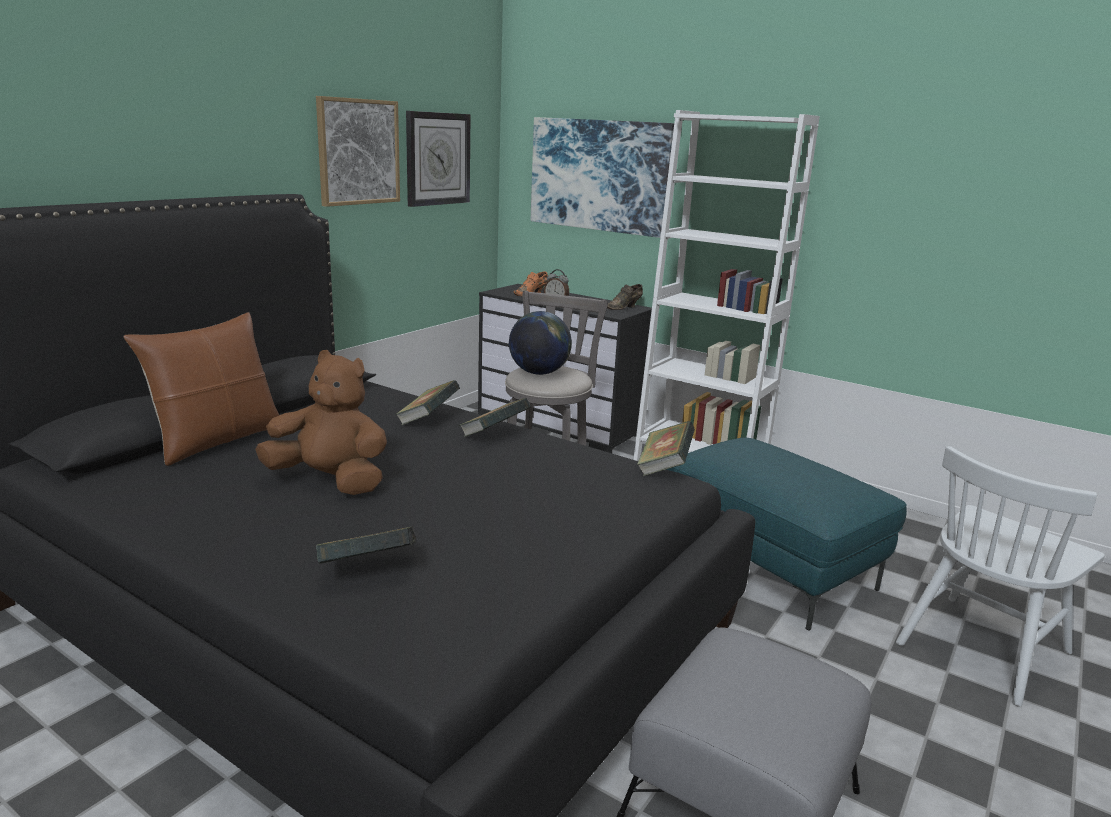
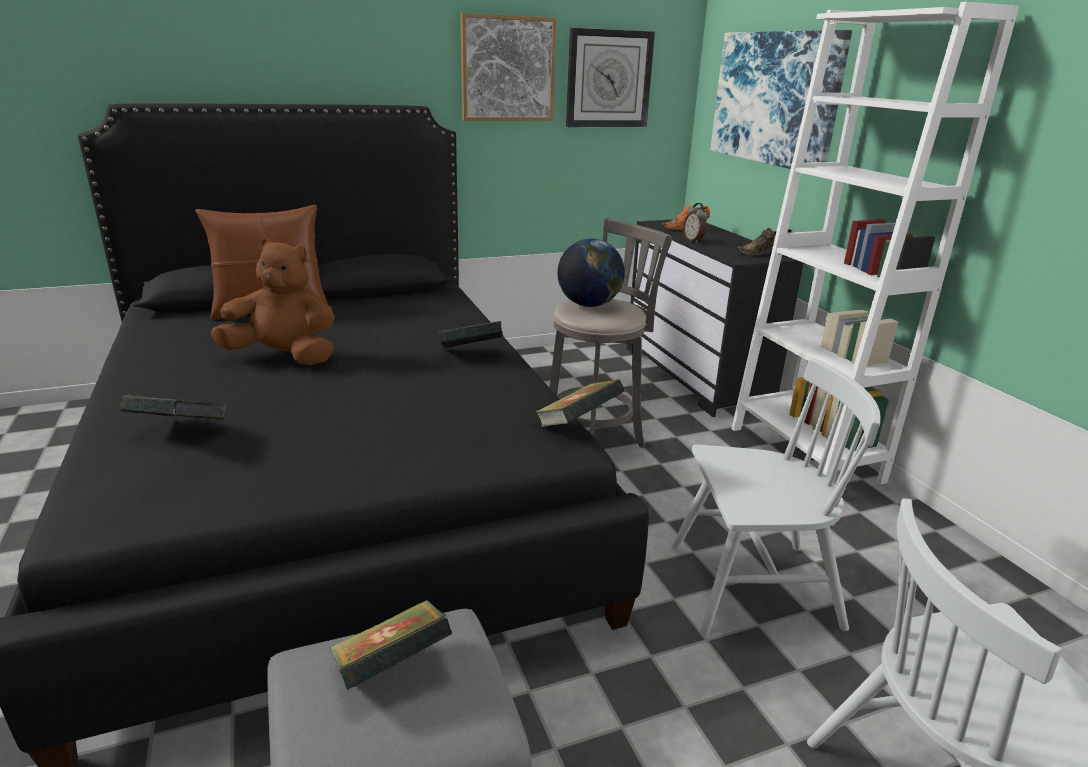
camera: 35 degrees right, 5 degrees up
brown plush toy [255,350,387,495] -> brown plush toy turned 45 degrees counterclockwise [211,238,335,365]
book [395,380,460,425] -> book moved to [330,600,453,690]
turquoise ottoman [666,438,907,631] -> white chair [672,358,881,635]

